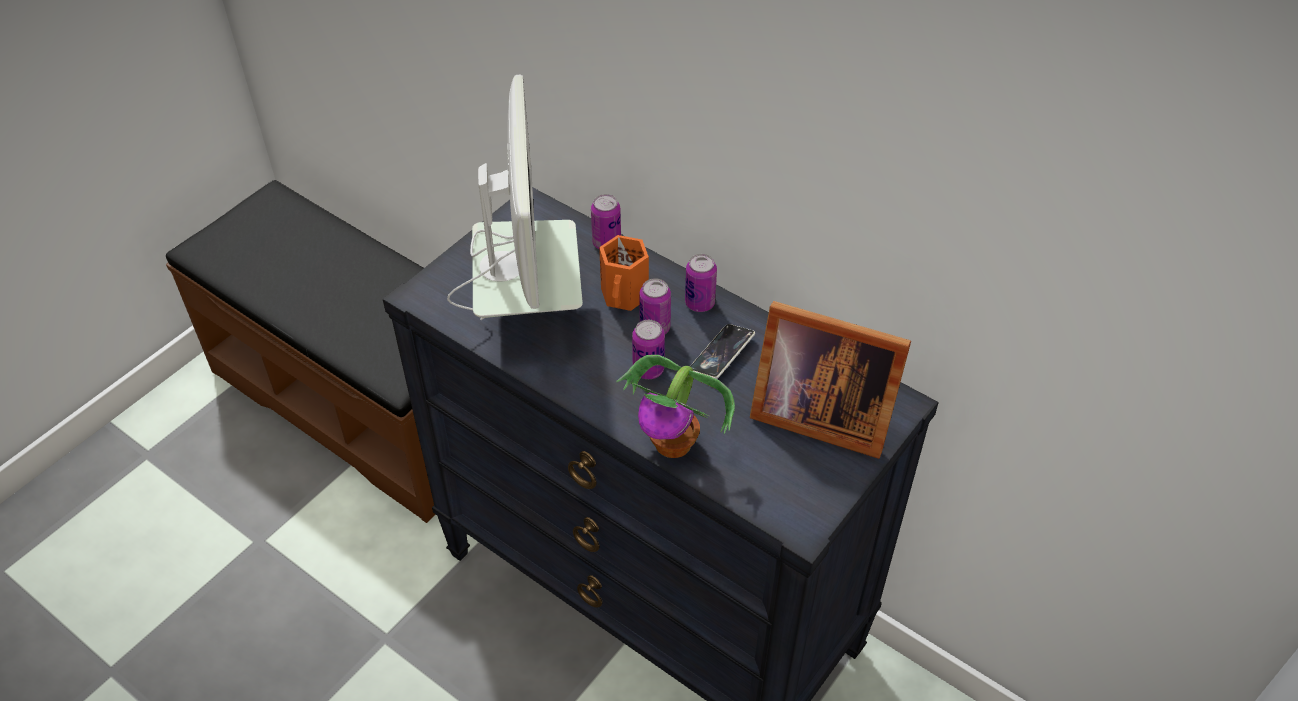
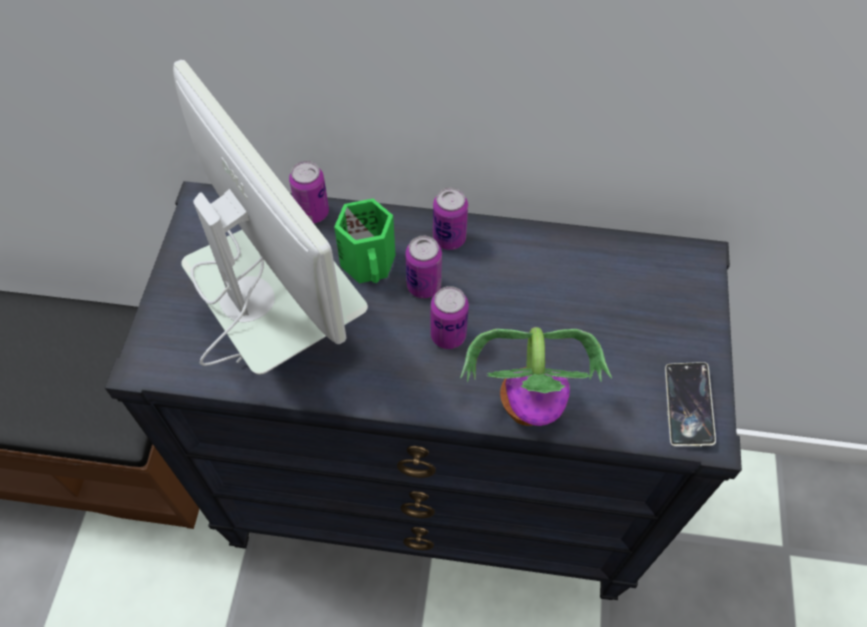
camera: 30 degrees left, 10 degrees up
orange mug [599,235,649,311] -> green mug [334,199,395,283]
phone [690,324,755,379] -> phone moved to [665,362,716,447]
picture frame [750,301,911,459] -> none

